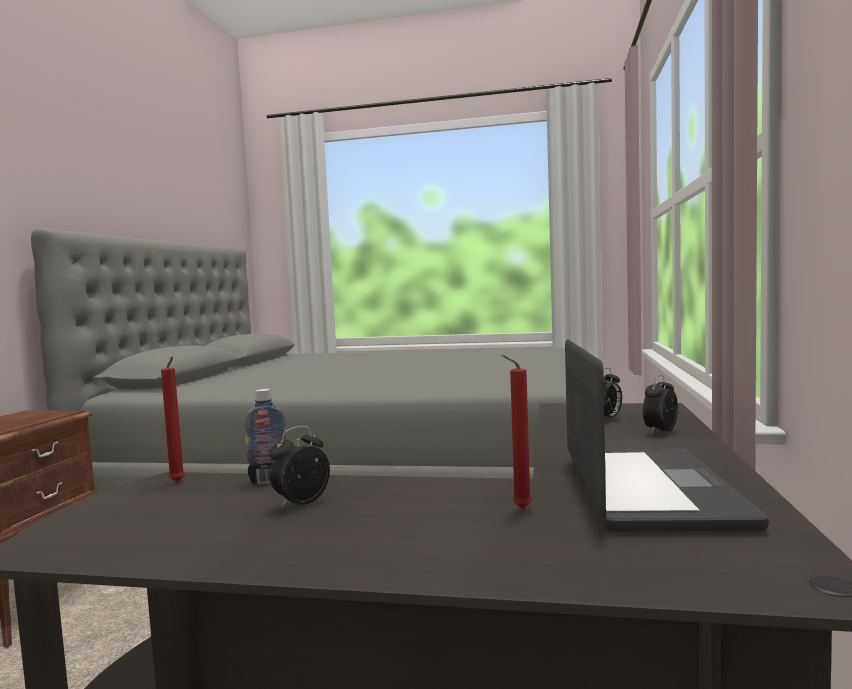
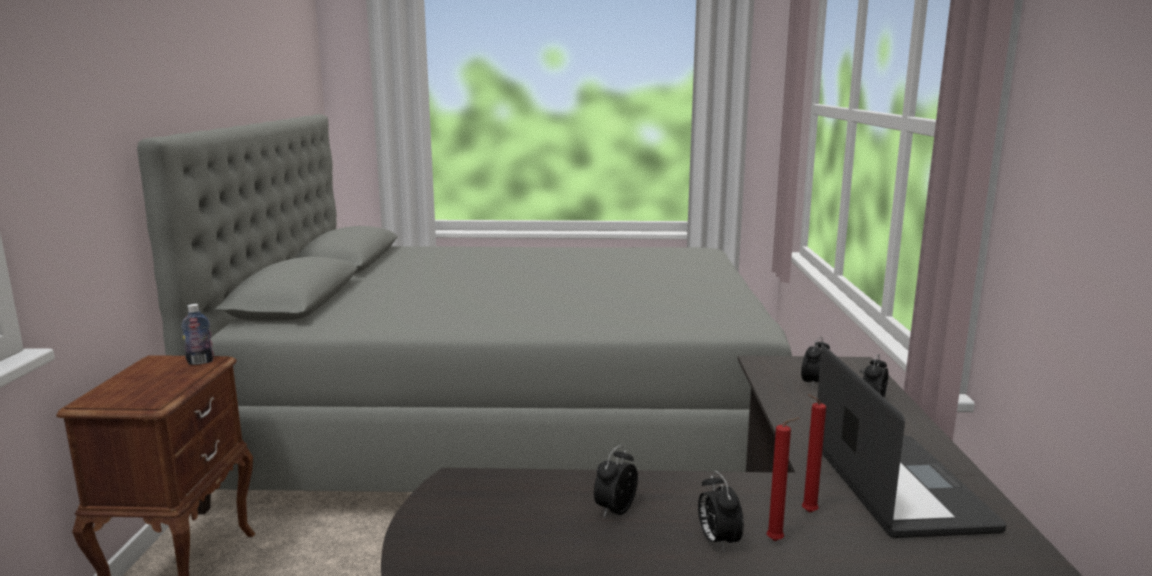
camera: 10 degrees left, 10 degrees up
red candle [161,356,185,482] -> red candle moved to [766,418,800,541]
bottle [244,389,287,484] -> bottle moved to [181,304,214,365]
none -> alarm clock [698,471,744,552]

